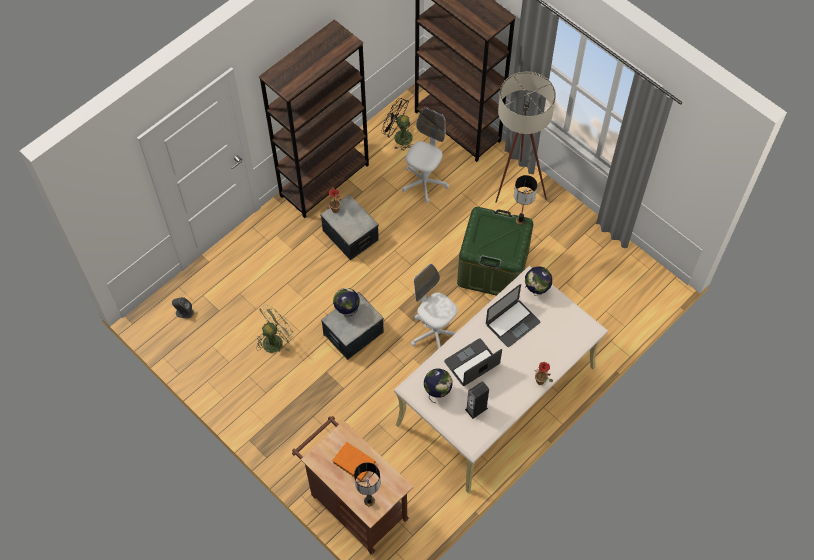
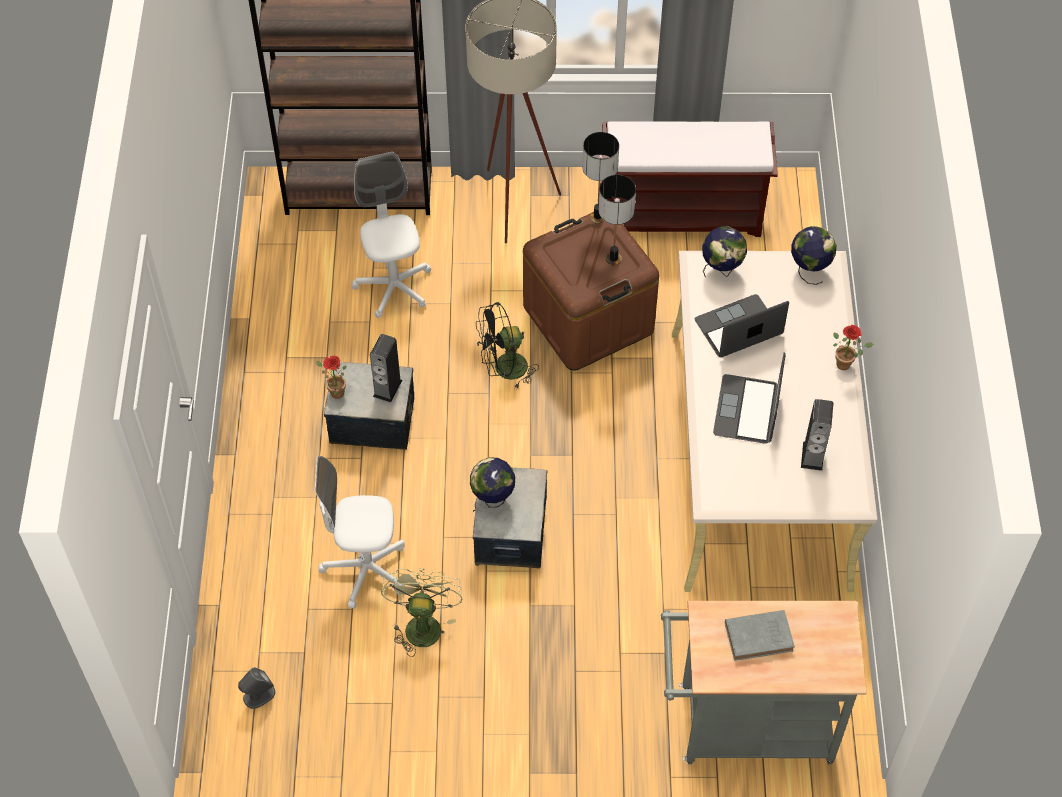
camera: 45 degrees left, 5 degrees down
brown bookcase [259,19,369,218] -> none
brown cart [292,416,413,555] -> grey cart [661,601,867,764]
orange book [332,442,376,481] -> grey book [725,610,795,661]
table lamp [354,463,381,506] -> table lamp moved to [599,175,636,266]
black fan [382,98,413,151] -> black fan moved to [476,302,539,388]
white office chair [411,264,458,349] -> white office chair moved to [315,456,405,609]
globe [424,369,453,404] -> globe moved to [791,226,836,285]
green storage box [457,207,533,296] -> brown storage box [523,212,659,371]
laptop [486,284,540,347] -> laptop turned 120 degrees counterclockwise [695,294,789,357]
none -> speaker [370,334,402,403]
none -> brown bench [602,121,778,237]

